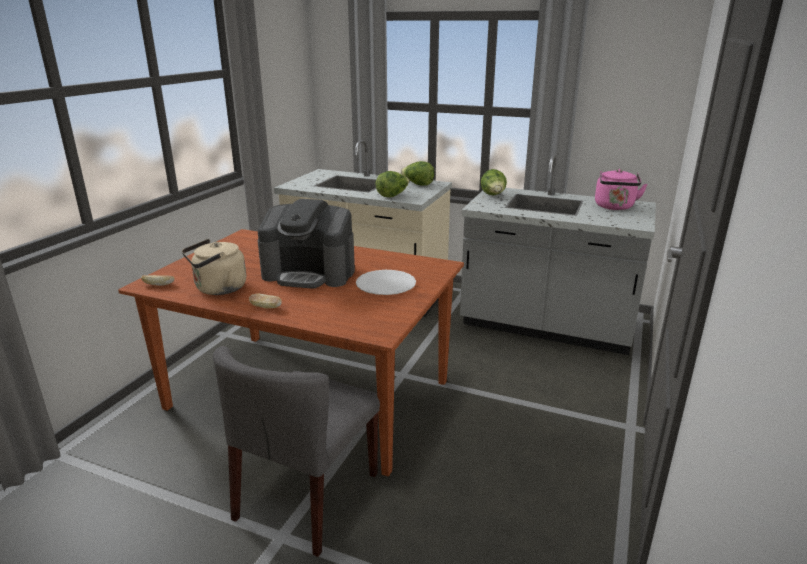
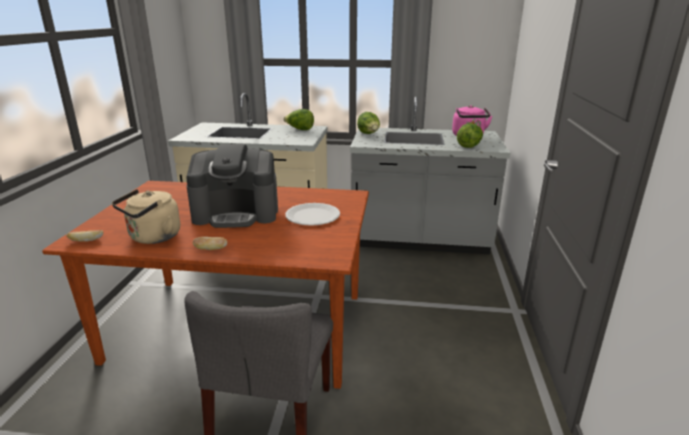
camera: 15 degrees left, 0 degrees up
lettuce [376,171,409,197] -> lettuce moved to [457,123,483,148]

